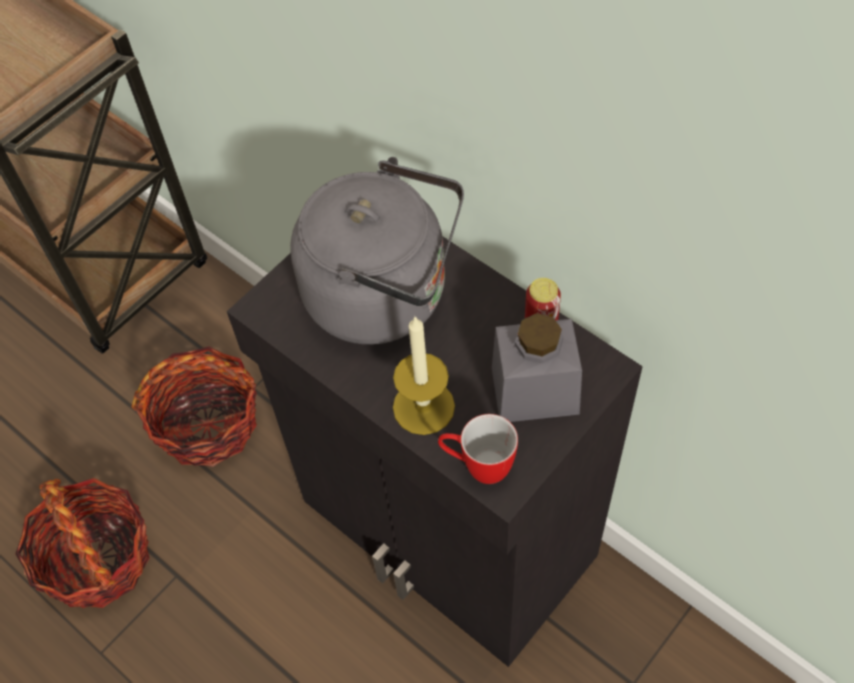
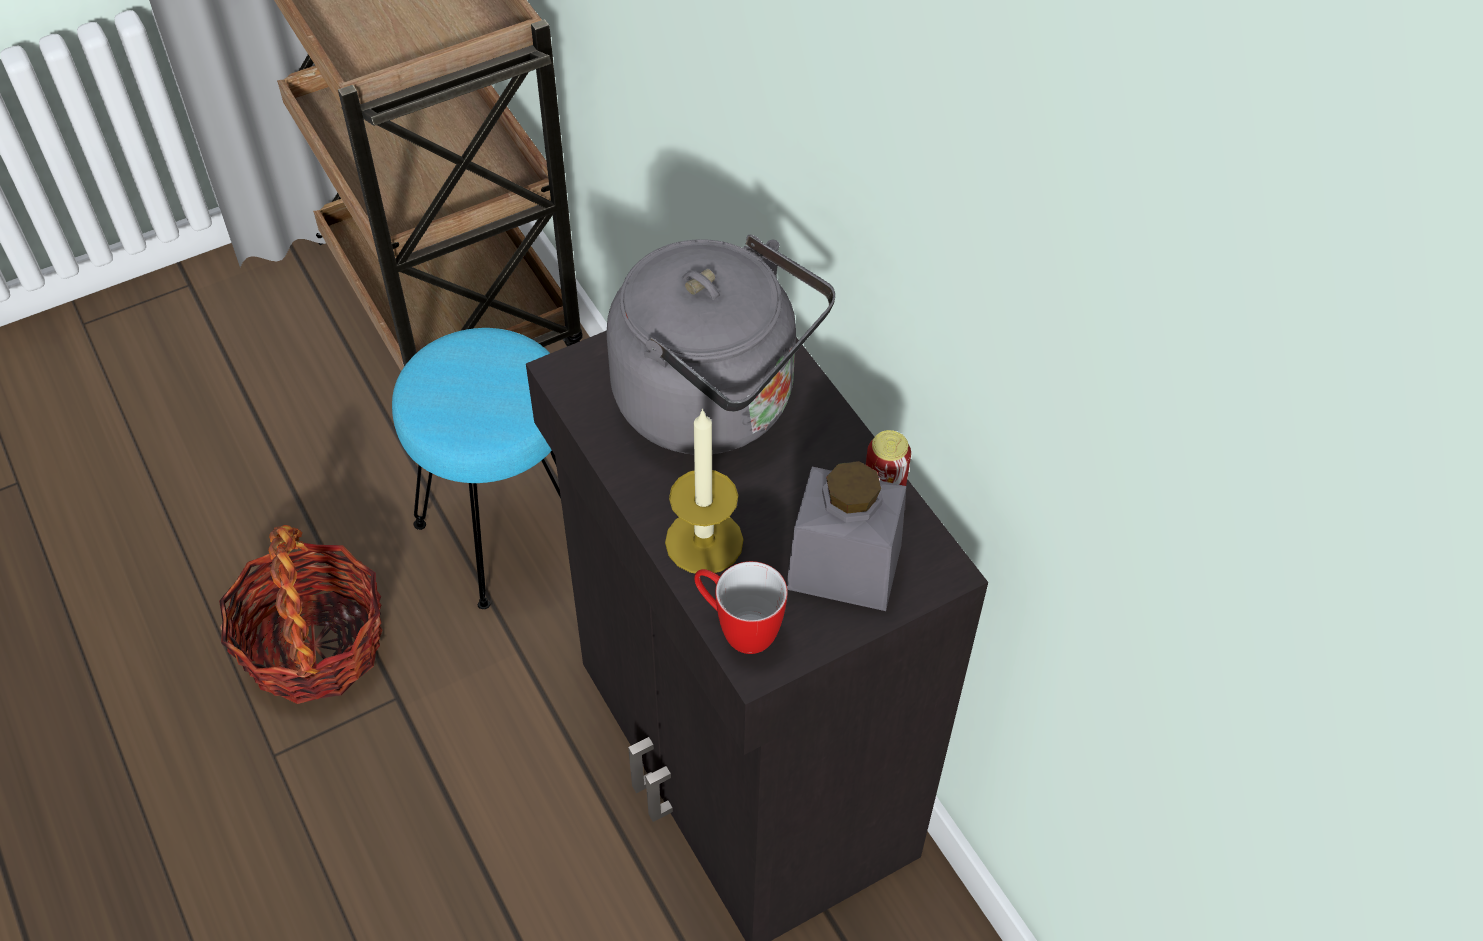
camera: 15 degrees right, 5 degrees down
basket [131,346,257,467] -> turquoise stool [392,328,561,609]

